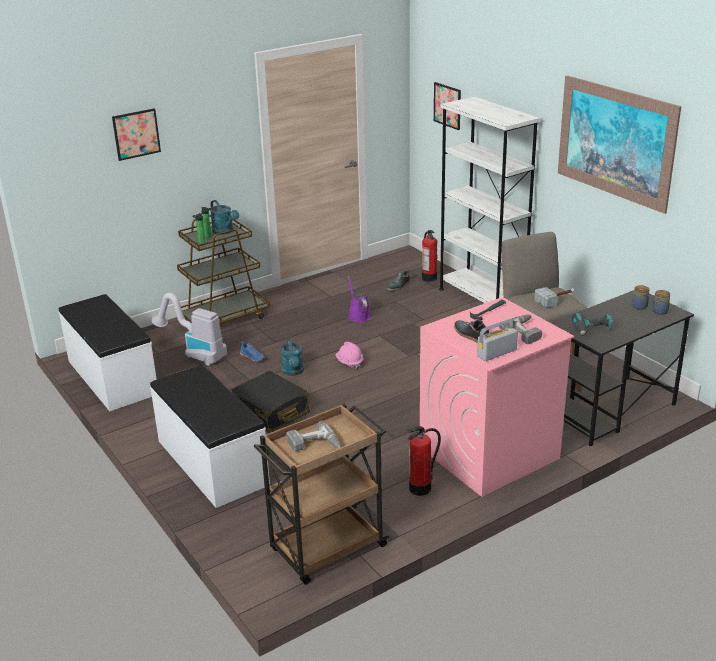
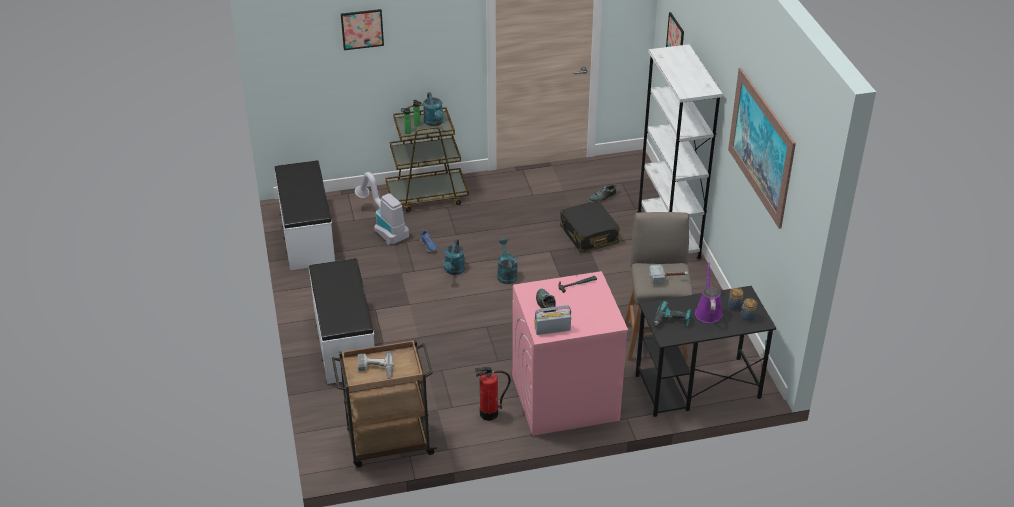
camera: 20 degrees right, 10 degrees up
black suitcase [230,370,310,433] -> black suitcase moved to [560,200,620,253]
pink hard hat [335,342,363,369] -> turquoise watering can [497,238,518,284]
purple watering can [348,276,372,323] -> purple watering can moved to [695,262,722,323]
fire extinguisher [422,230,437,282] -> none
power drill [499,315,542,344] -> none

